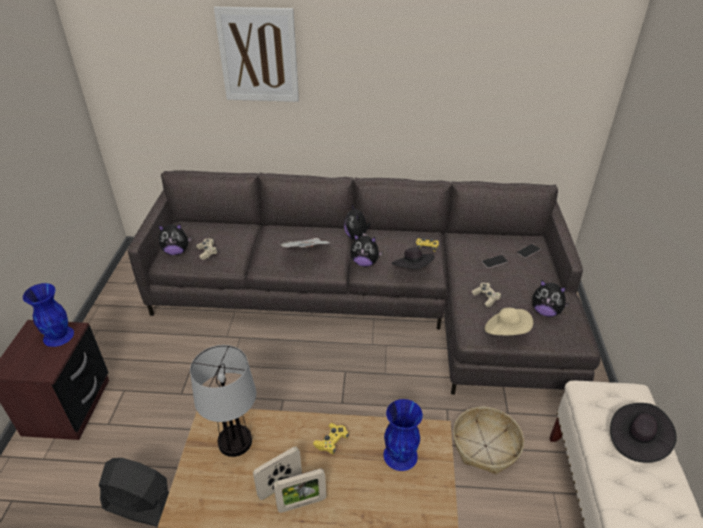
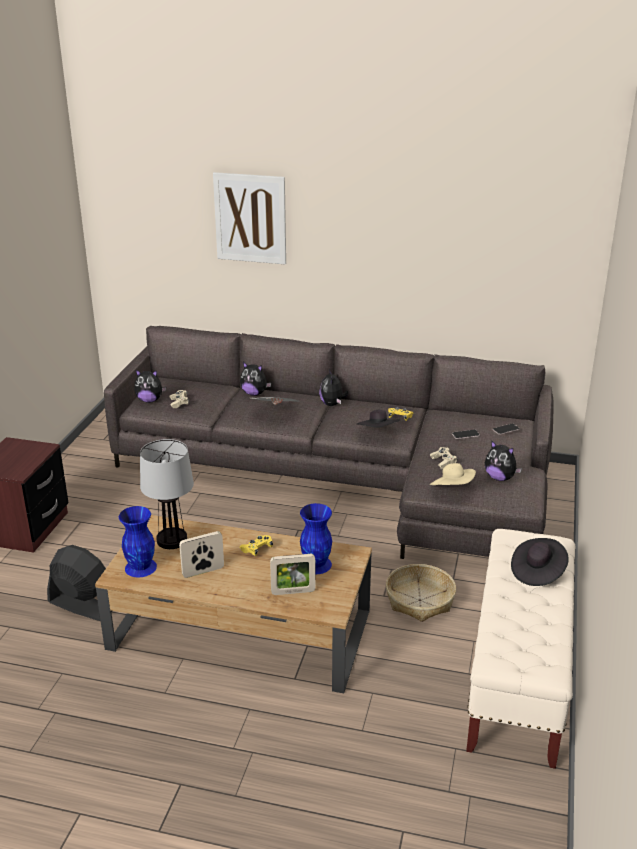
camera: 10 degrees right, 10 degrees down
blue vase [23,283,74,347] -> blue vase moved to [119,506,157,577]
picture frame [273,469,326,513] -> picture frame moved to [270,554,316,595]
plush toy [351,234,383,267] -> plush toy moved to [240,362,271,396]

